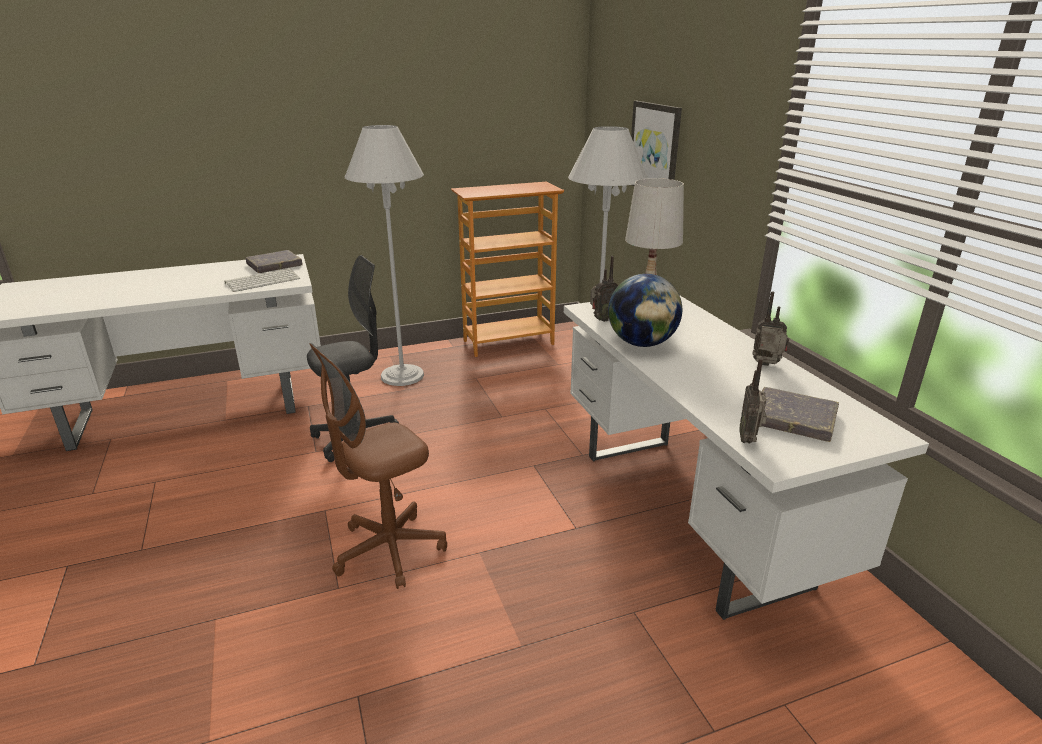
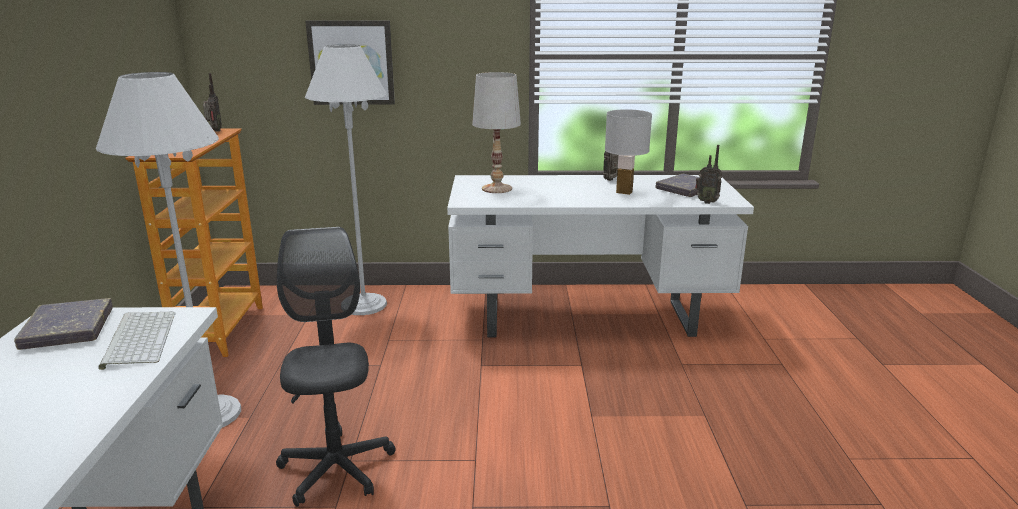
camera: 70 degrees left, 5 degrees down
brown office chair [309,343,447,589] -> none
radio [590,256,618,322] -> radio moved to [203,73,222,132]
globe [608,274,682,347] -> none
none -> white table lamp [605,109,652,195]

